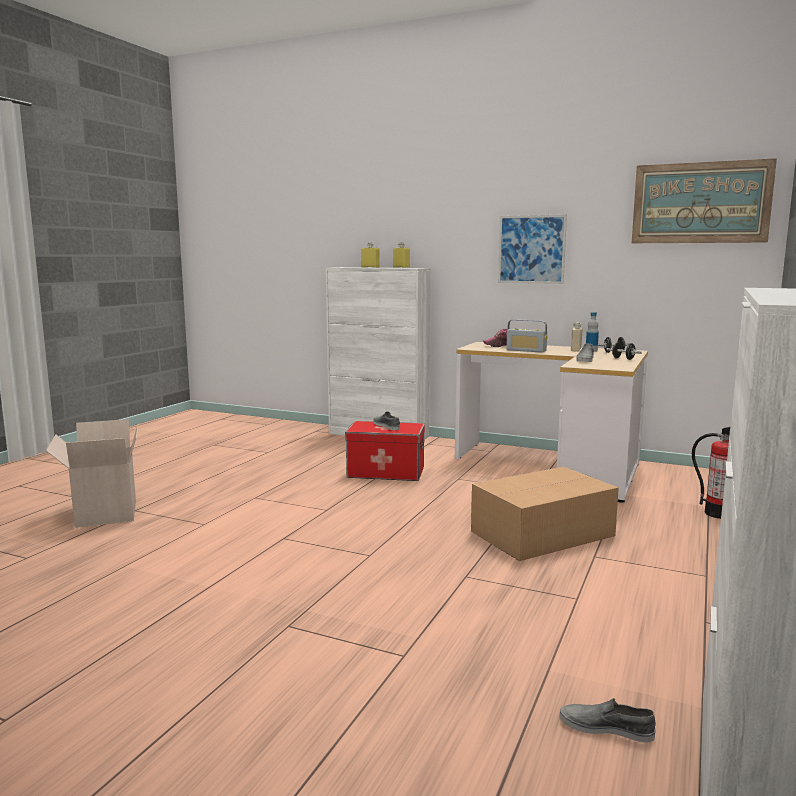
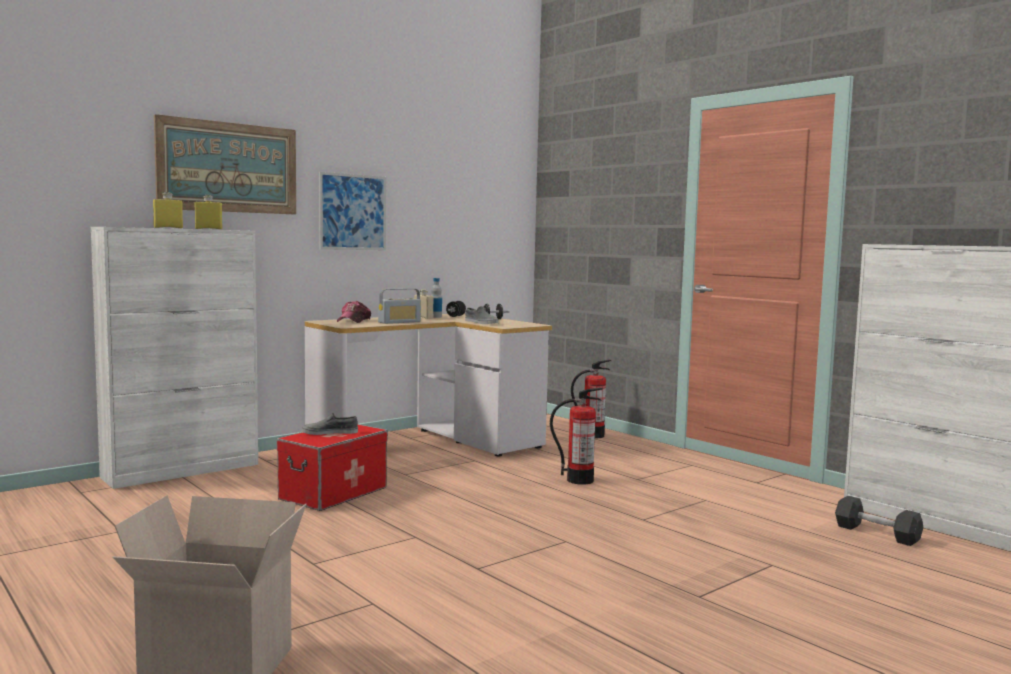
camera: 65 degrees left, 5 degrees down
cardboard box [471,467,619,561] -> fire extinguisher [550,388,603,485]
grey shoe [560,698,656,742] -> grey dumbbell [835,496,923,546]
picture [632,158,777,243] -> picture moved to [154,114,296,214]

